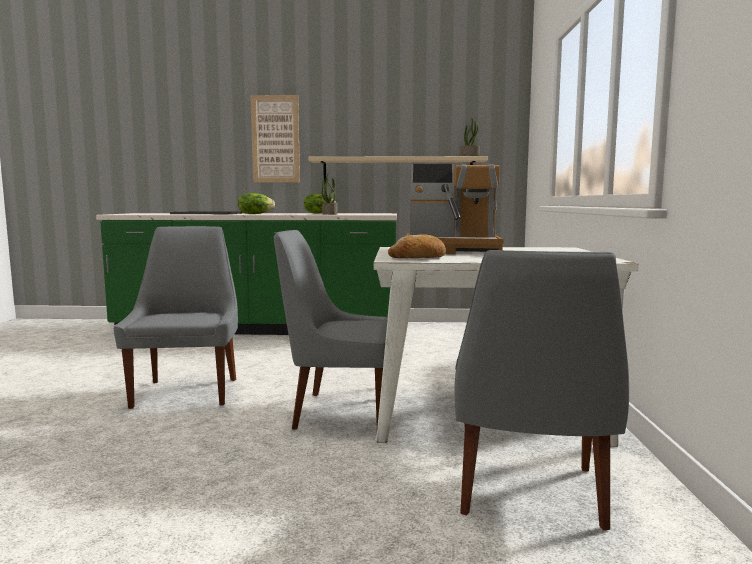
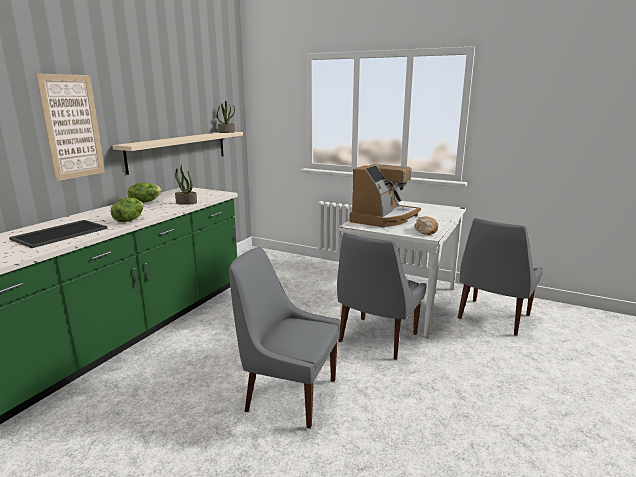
camera: 65 degrees left, 10 degrees up
grey chair [454,250,629,530] -> grey chair turned 90 degrees clockwise [458,218,543,335]

